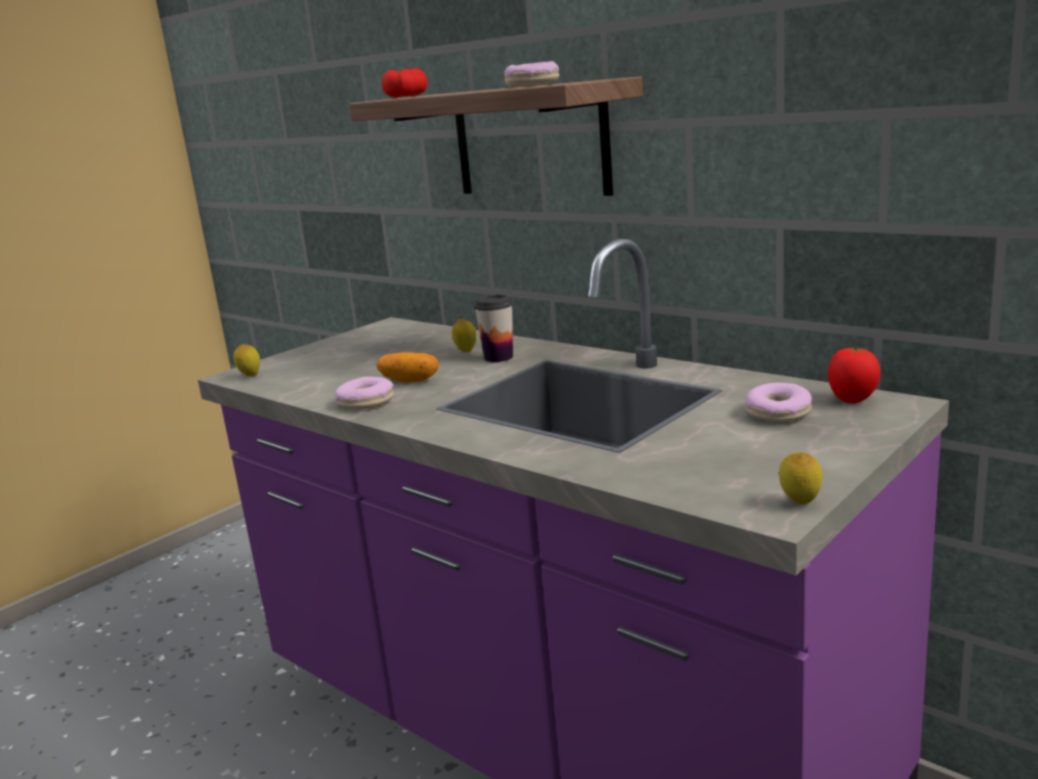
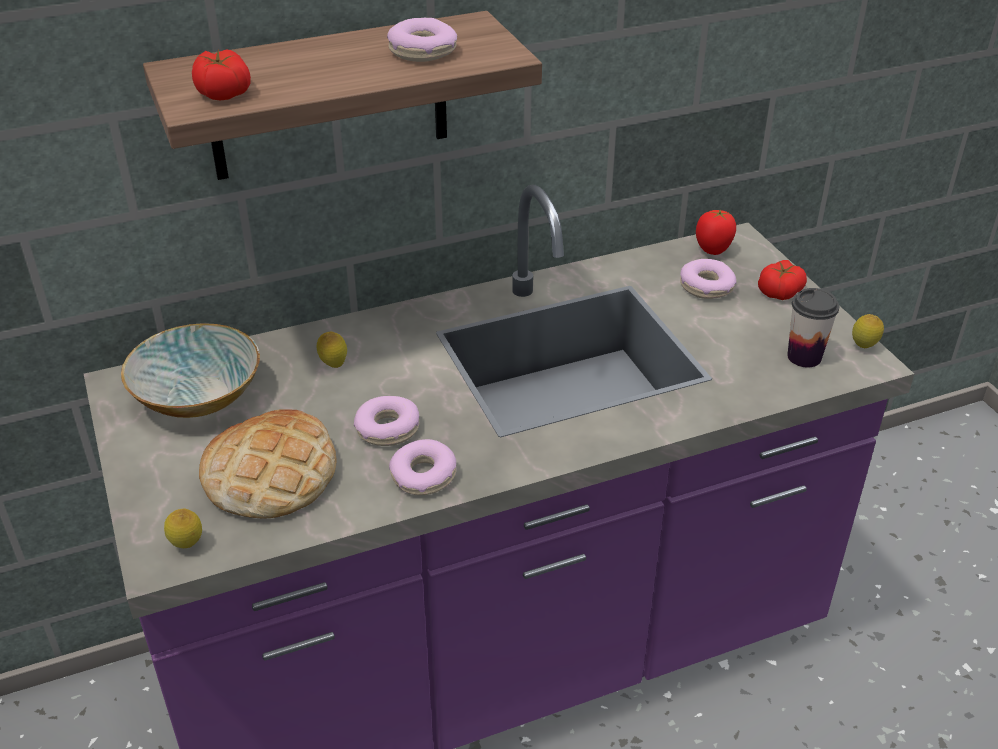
camera: 65 degrees left, 20 degrees up
potato [376,352,439,383] -> donut [354,396,419,446]
cup [474,294,513,362] -> cup moved to [787,288,839,368]
none -> bowl [121,323,260,418]
none -> bread [199,409,337,519]
none -> tomato [758,260,807,300]

